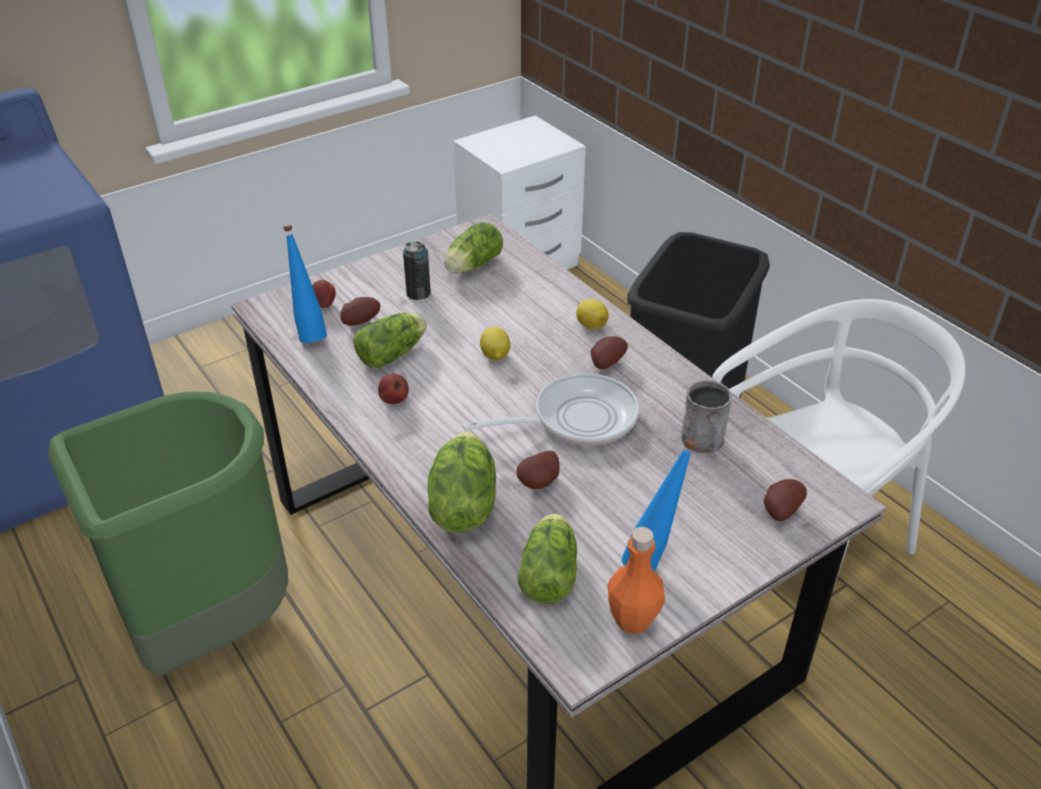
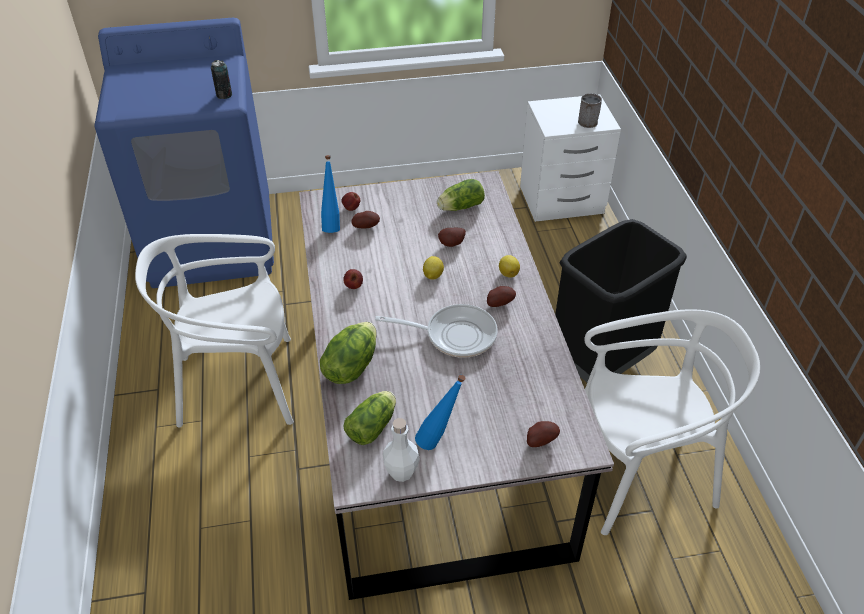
camera: 25 degrees right, 5 degrees up
green trash can [48,391,288,675] -> white chair [135,234,294,428]
lettuce [353,313,427,368] -> none
can [403,241,431,300] -> can moved to [211,60,232,99]
potato [516,451,559,489] -> potato moved to [438,228,466,247]
orange bottle [608,527,665,634] -> white bottle [382,418,420,482]
grey mug [681,380,732,454] -> grey mug moved to [578,93,602,128]

